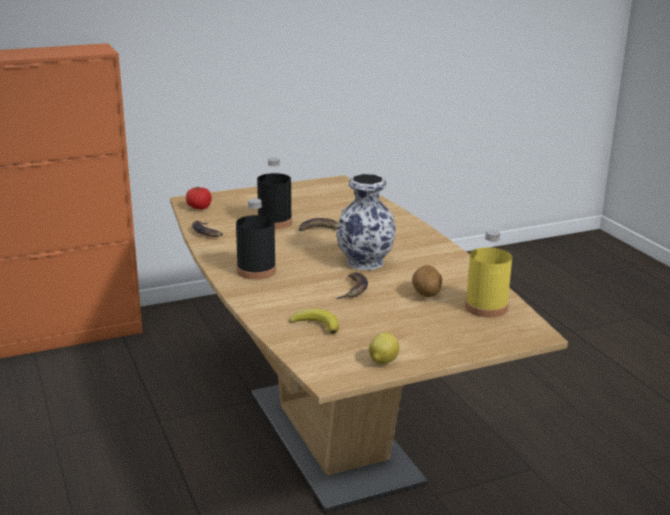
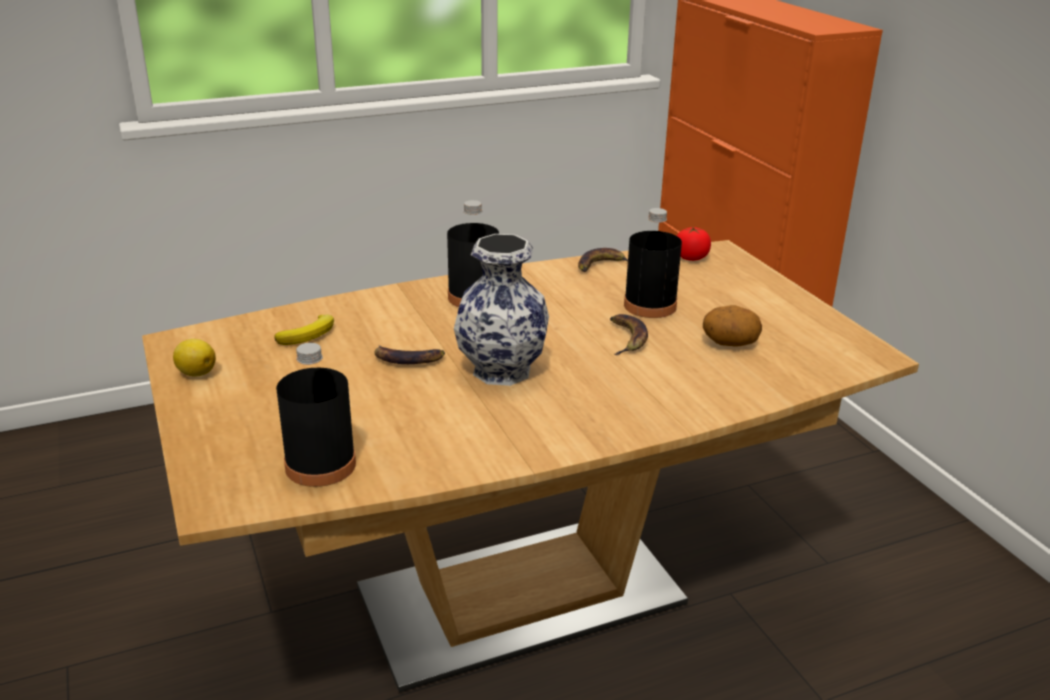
camera: 90 degrees right, 5 degrees up
potato [412,265,442,297] -> potato moved to [703,305,762,346]
yellow bottle [465,230,512,318] -> black bottle [276,343,356,487]

